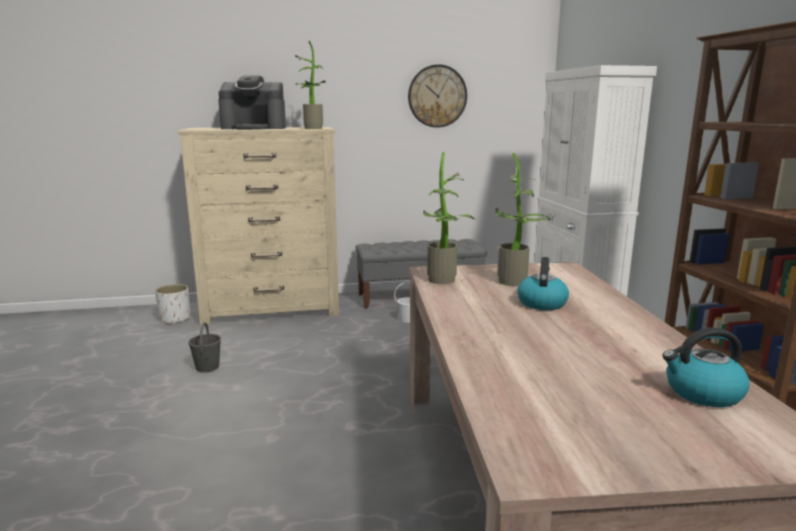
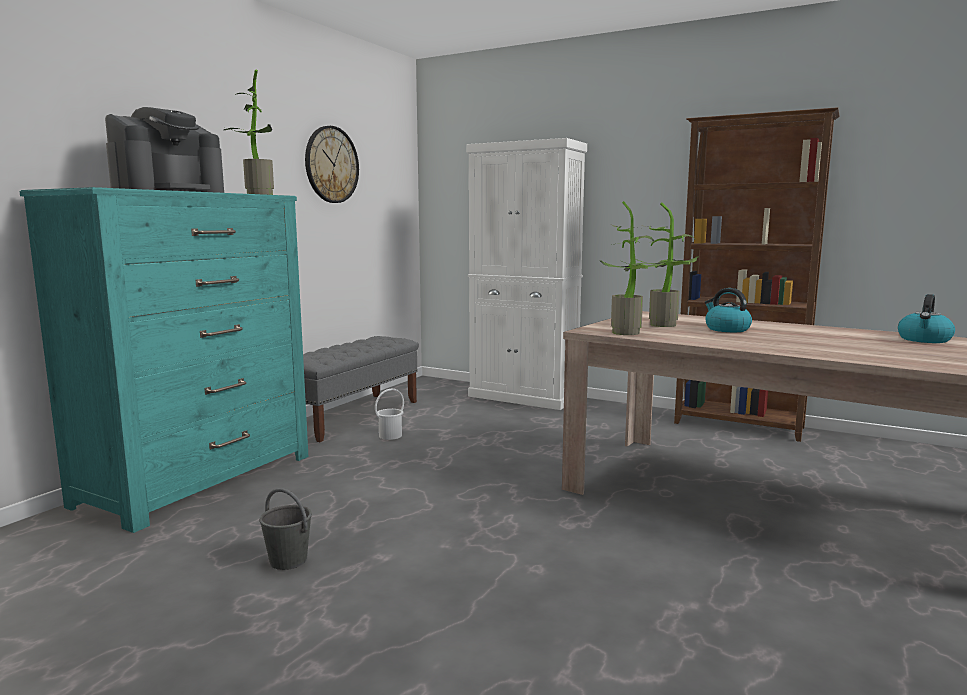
camera: 50 degrees left, 5 degrees down
white planter [155,284,190,325] -> none
beige dresser [178,127,339,325] -> turquoise dresser [20,187,308,533]

